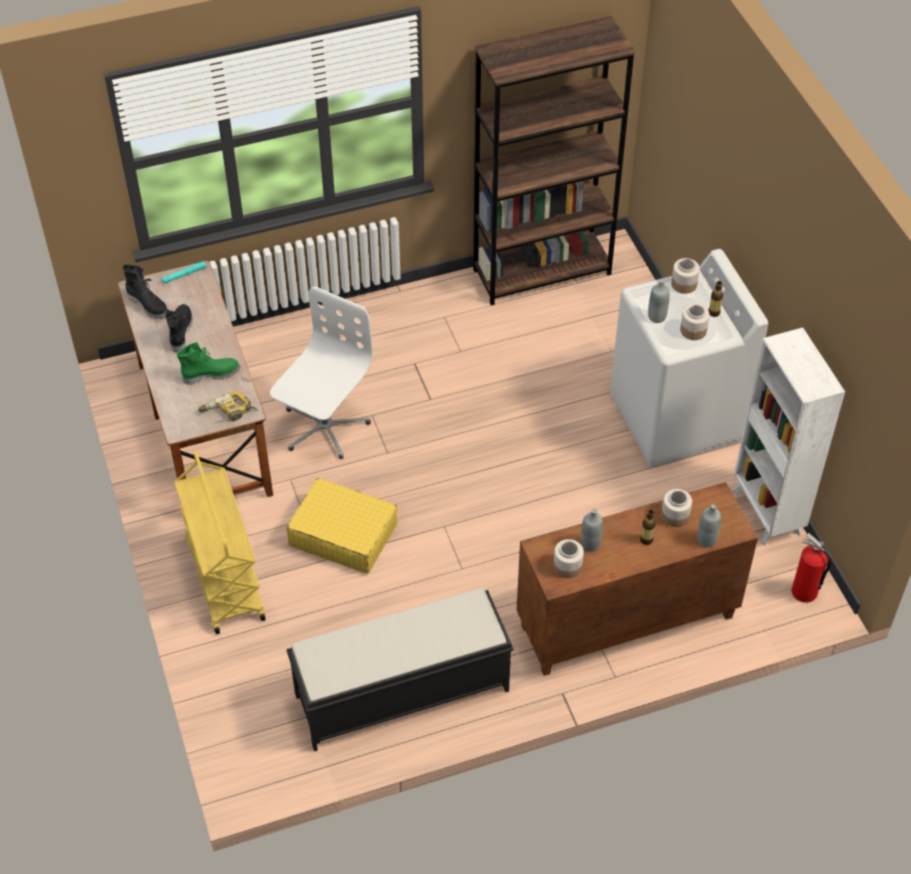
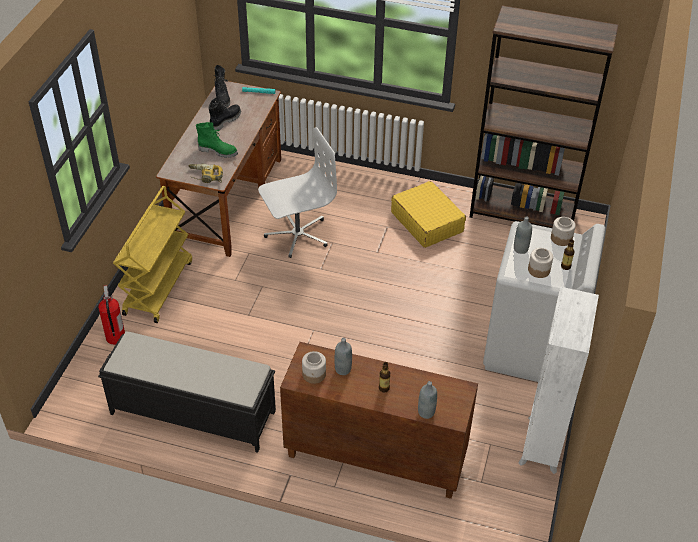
camera: 35 degrees right, 5 degrees down
yellow suitcase [286,478,398,574] -> yellow suitcase moved to [391,181,466,248]
jar [661,489,692,527] -> none
fire extinguisher [792,533,832,603] -> fire extinguisher moved to [98,285,125,345]

